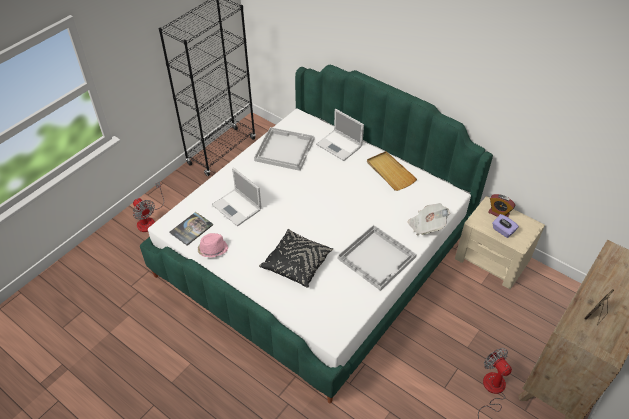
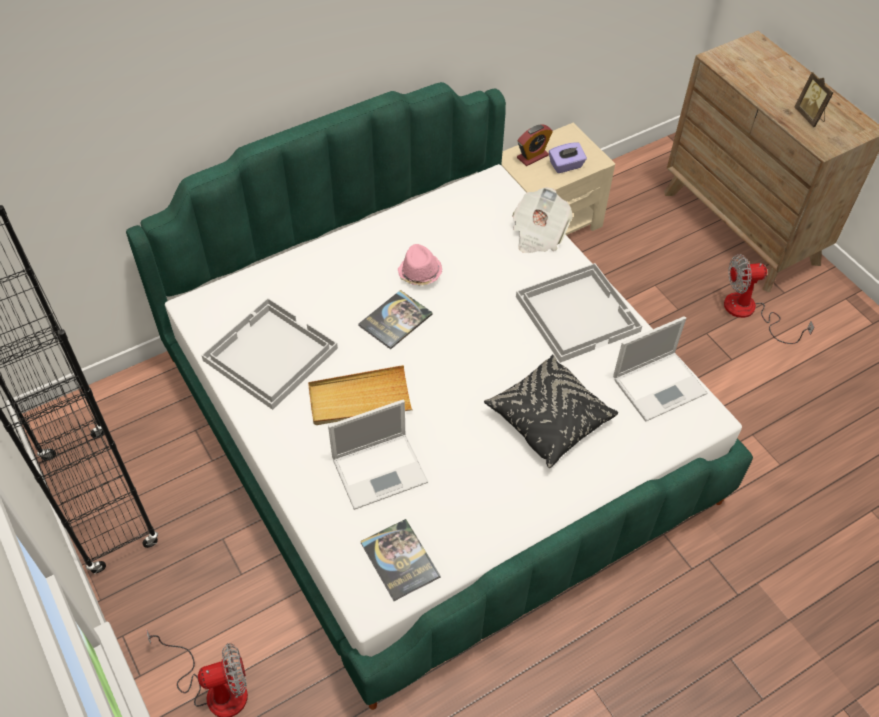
camera: 70 degrees left, 5 degrees up
pink hat [198,233,228,258] -> pink hat moved to [398,244,442,286]
laptop [316,109,364,161] -> laptop moved to [613,316,708,422]
beige tray [367,151,417,191] -> beige tray moved to [308,365,413,425]
none -> book [358,290,433,349]

